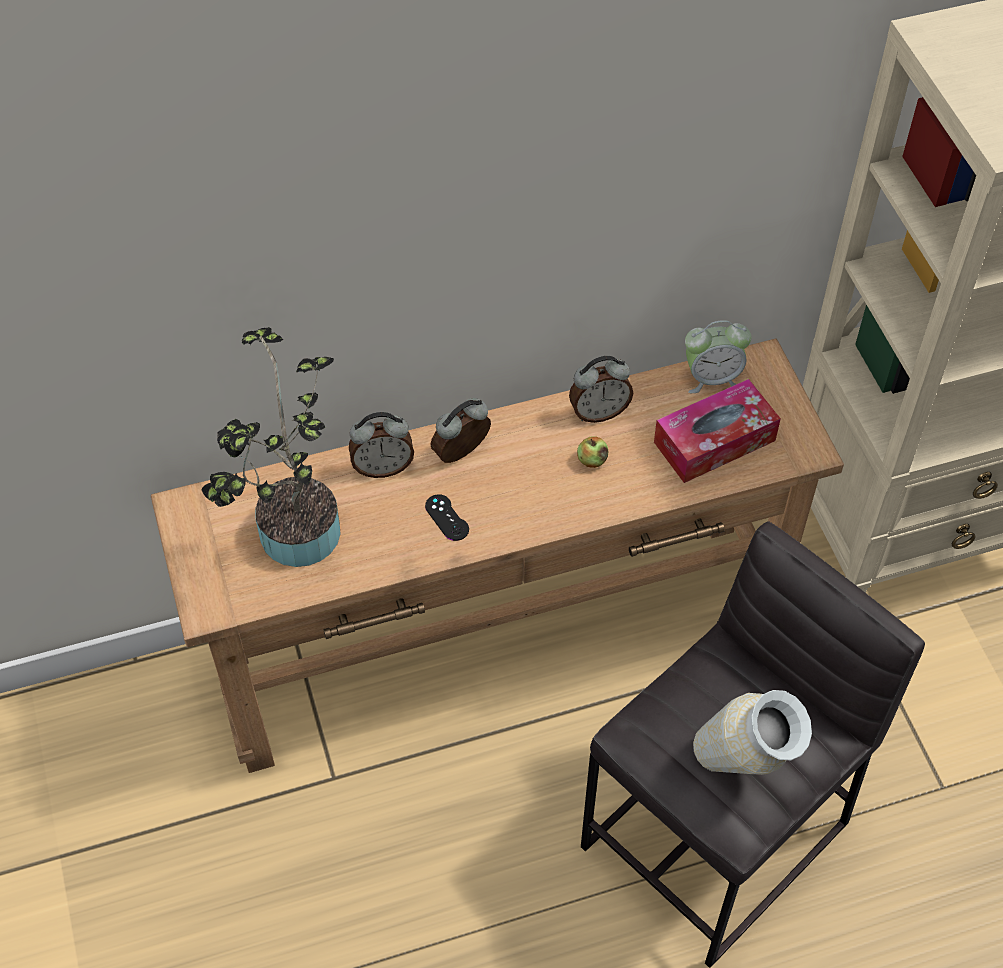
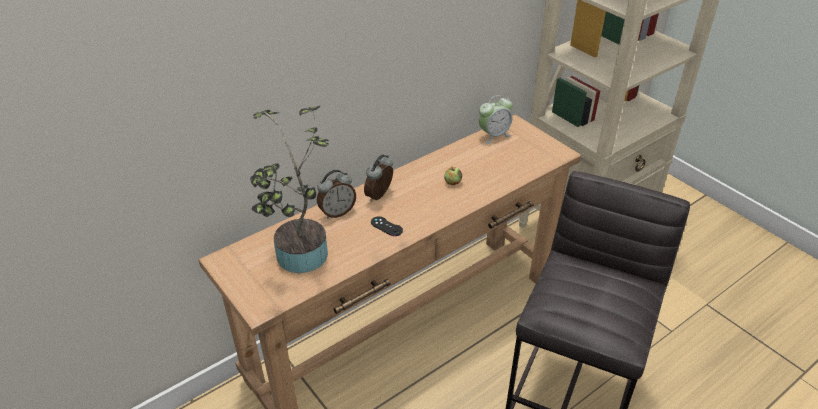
camera: 20 degrees left, 15 degrees down
alarm clock [569,356,633,423] -> none
tissue box [654,379,781,483] -> none
vase [693,690,812,775] -> none

